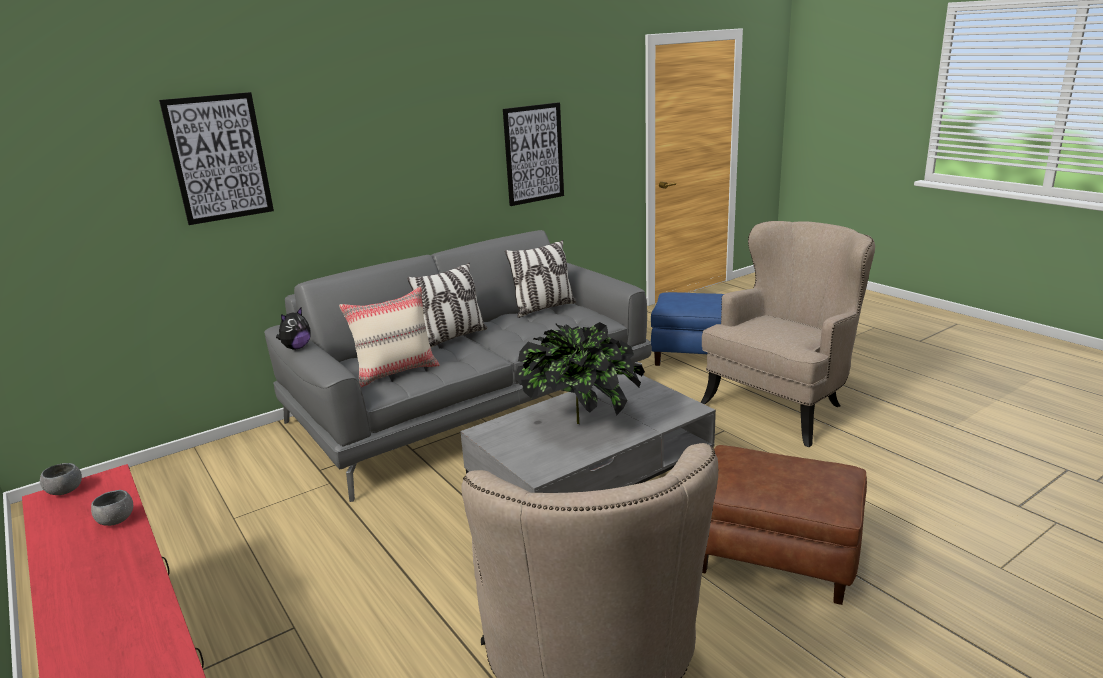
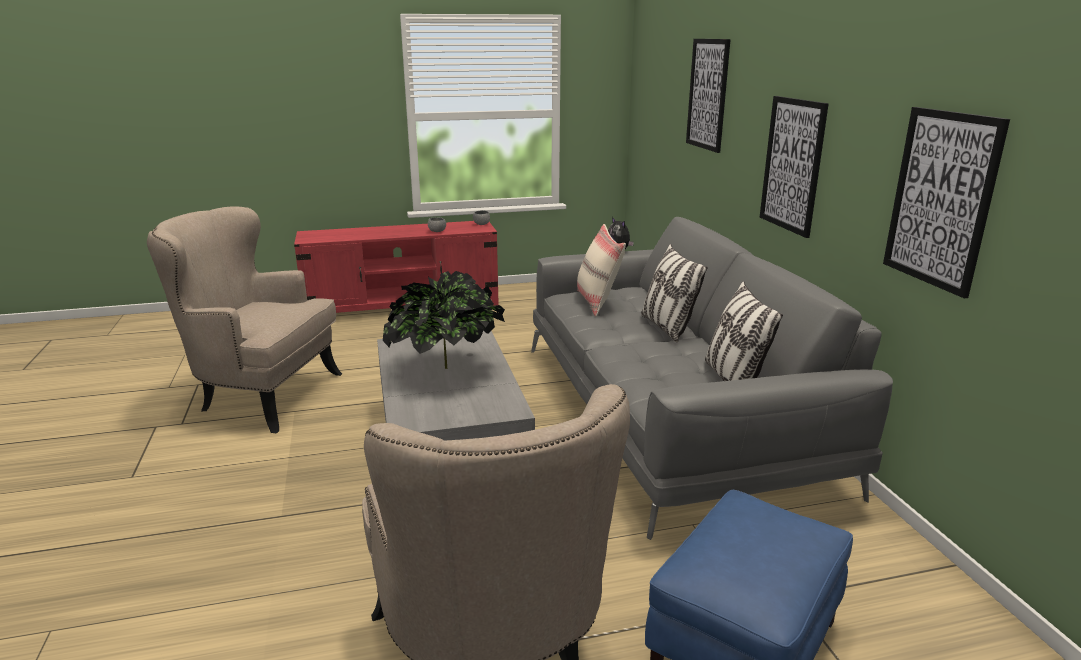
camera: 110 degrees right, 0 degrees up
brown ottoman [702,445,867,605] -> none
none -> picture [760,96,829,238]

